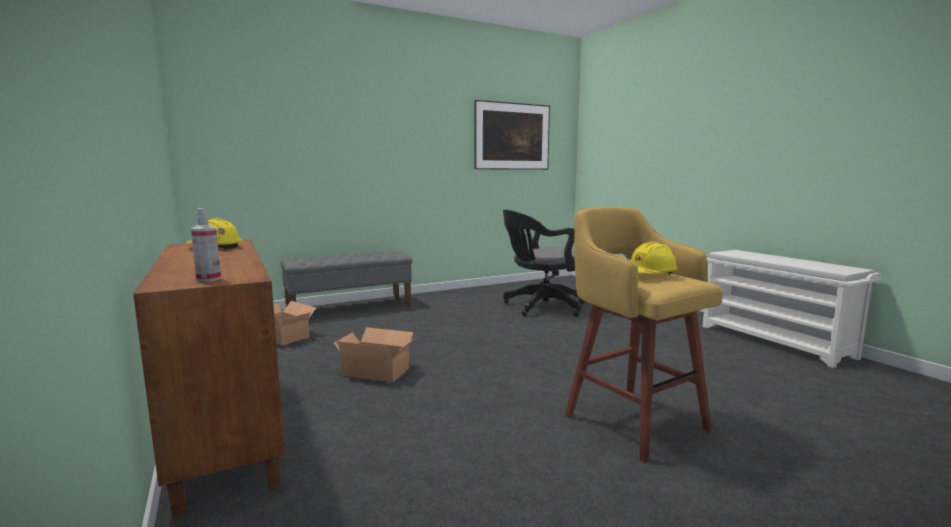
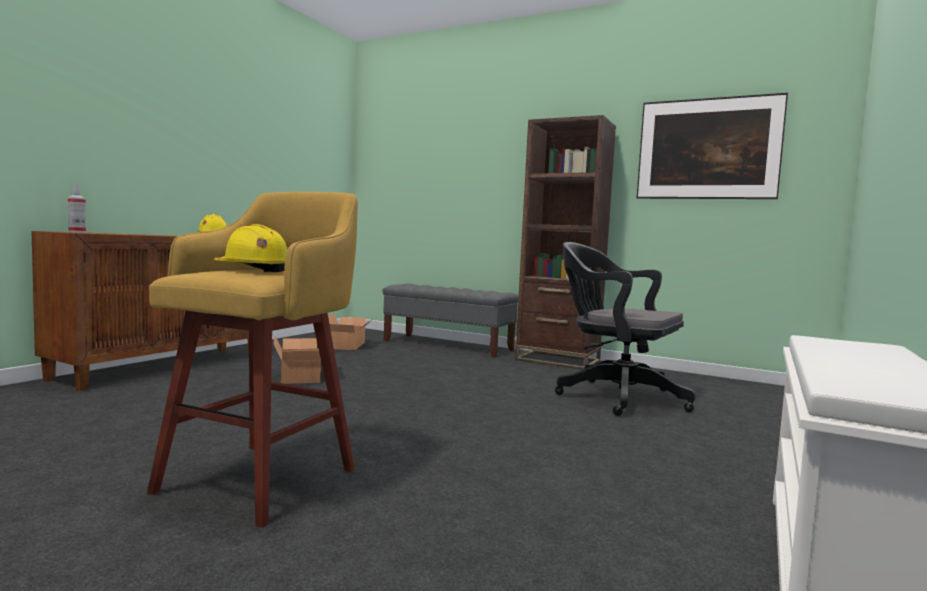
camera: 55 degrees right, 5 degrees down
none -> brown bookcase [515,115,616,370]

